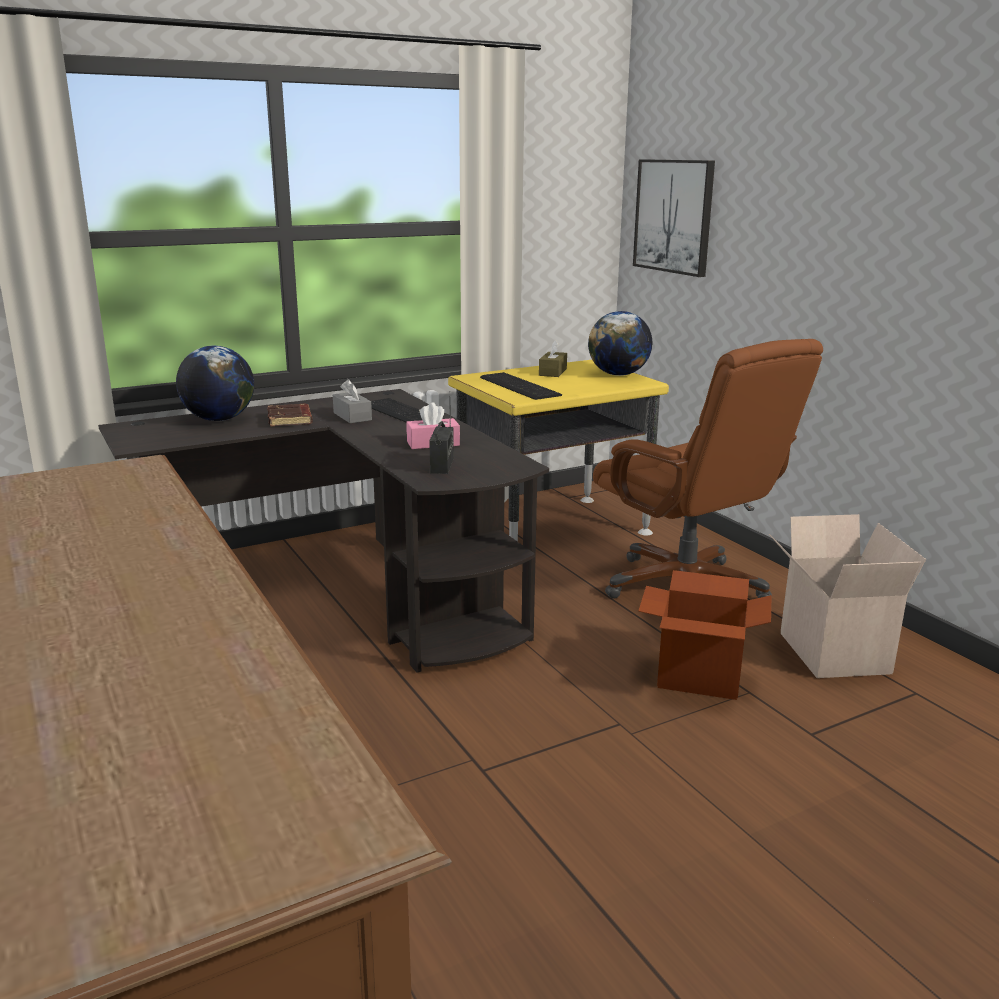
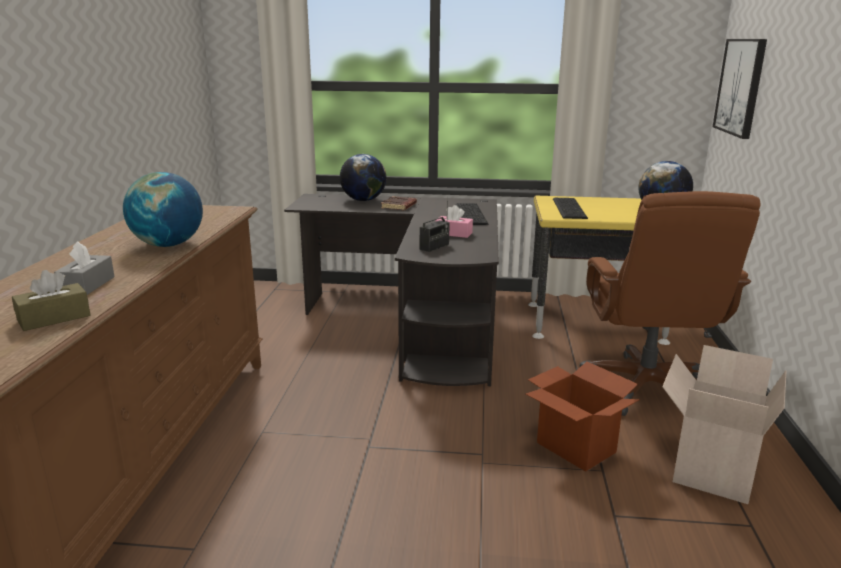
camera: 35 degrees right, 0 degrees up
grey tissue box [333,379,372,423] -> grey tissue box moved to [54,241,115,295]
brown tissue box [539,340,567,377] -> brown tissue box moved to [12,270,91,331]
none -> globe [123,172,203,247]

